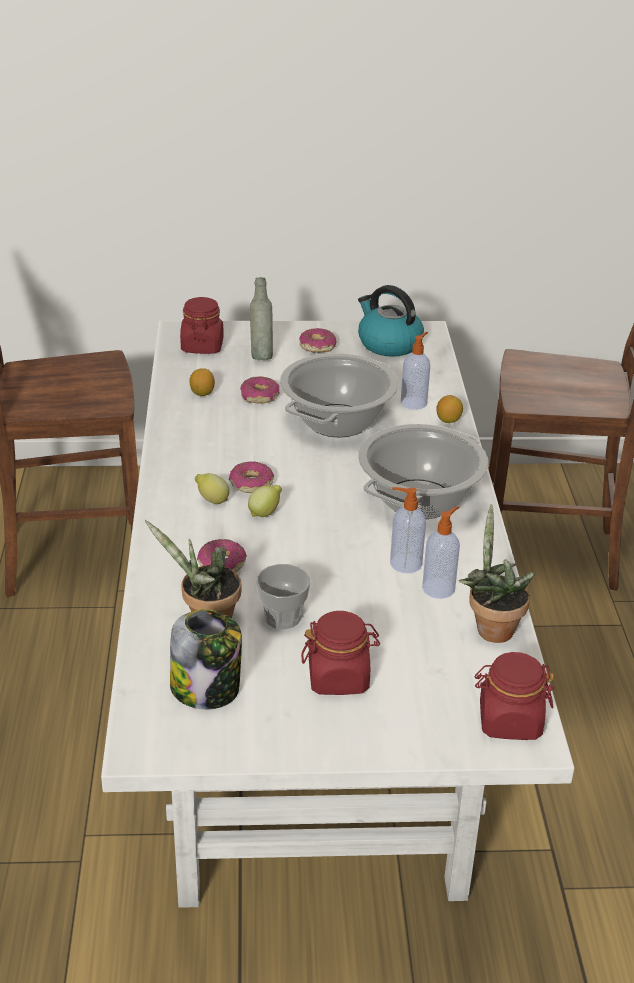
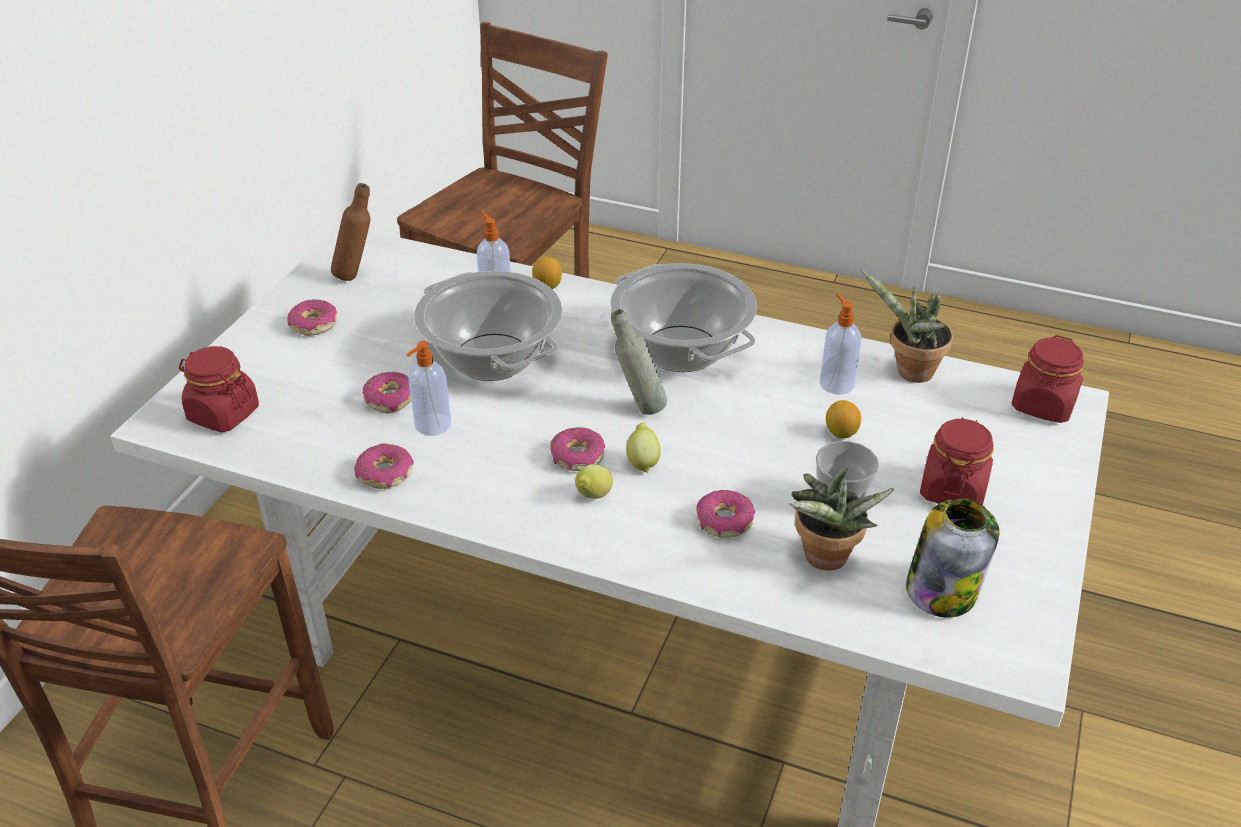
camera: 65 degrees left, 5 degrees up
lemon [190,368,215,396] -> lemon moved to [826,400,861,438]
grey bottle [250,277,273,360] -> grey bottle moved to [611,309,667,415]
kettle [358,285,424,357] -> brown bottle [331,183,370,281]
soap dispenser [390,487,426,573] -> soap dispenser moved to [407,341,451,436]
none -> donut [354,444,414,489]

